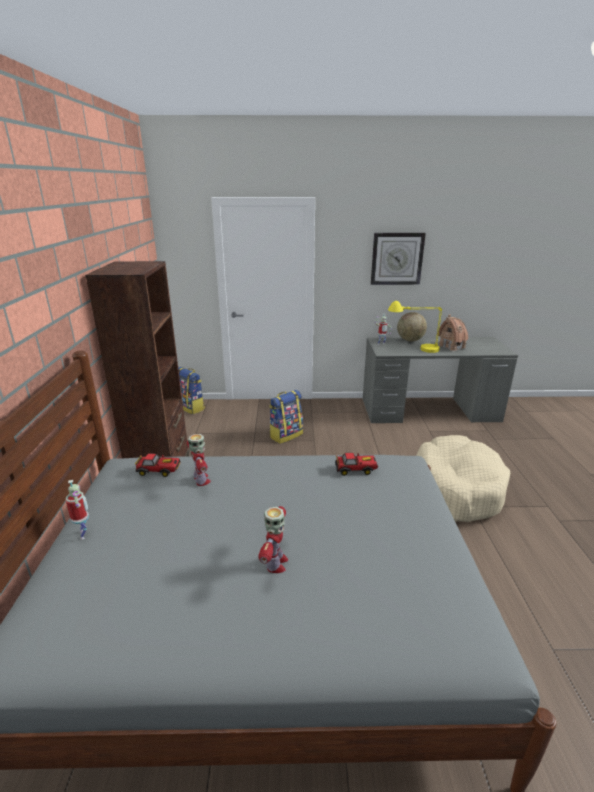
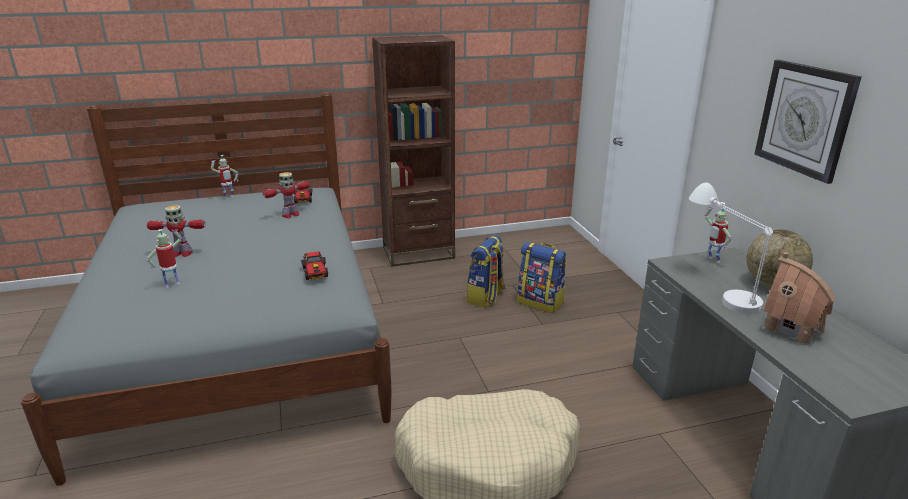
camera: 75 degrees right, 0 degrees up
backpack [178,367,205,414] -> backpack moved to [467,234,506,308]
yellow table lamp [388,301,442,353] -> white table lamp [689,183,773,314]
none -> toy robot [147,229,182,288]

